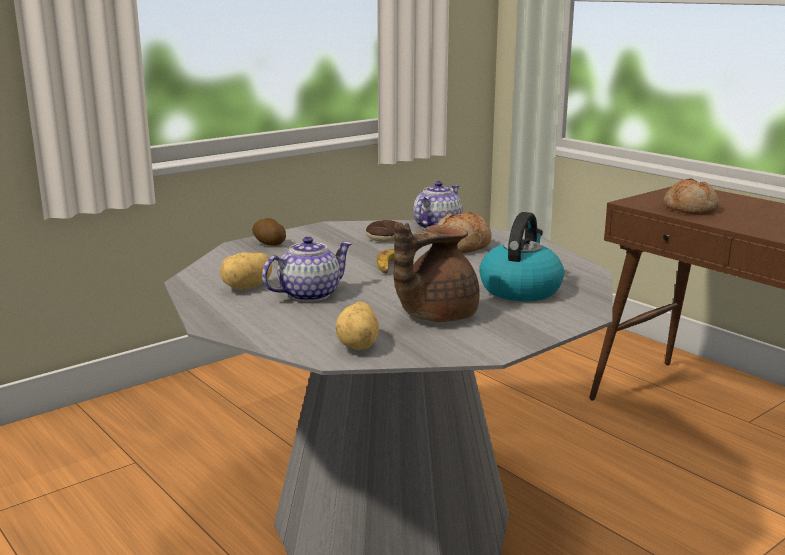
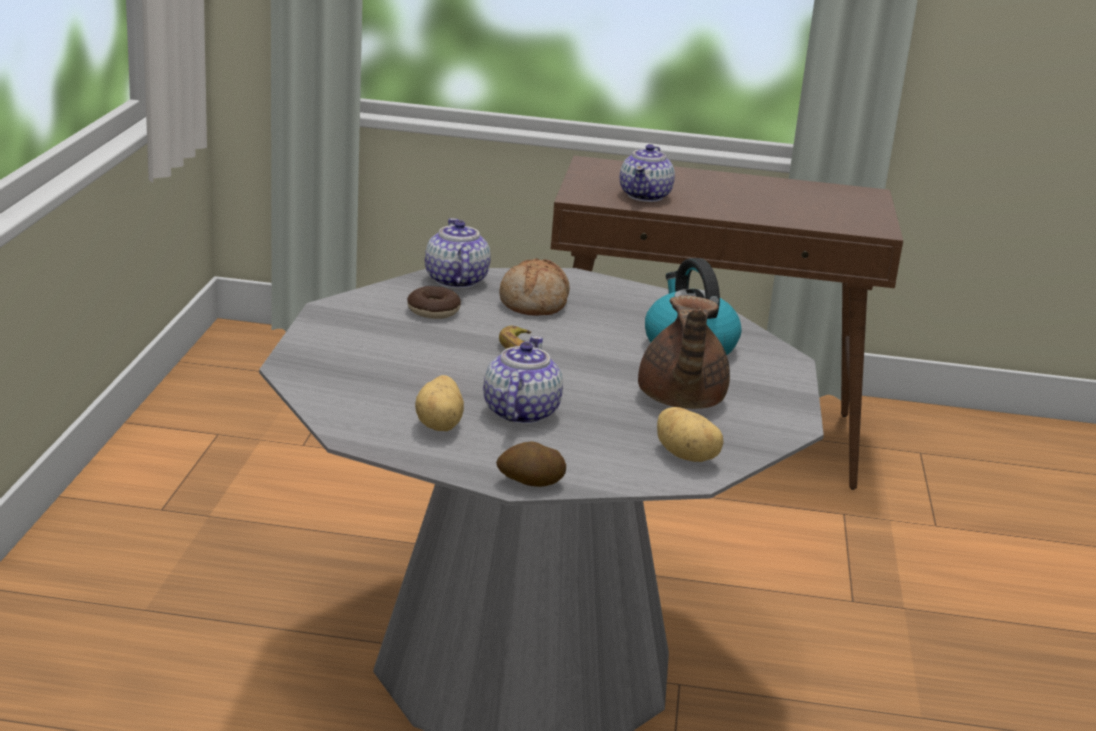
camera: 45 degrees left, 5 degrees up
potato [252,218,286,246] -> potato moved to [496,441,566,487]
bread [664,178,719,215] -> teapot [620,144,675,202]

